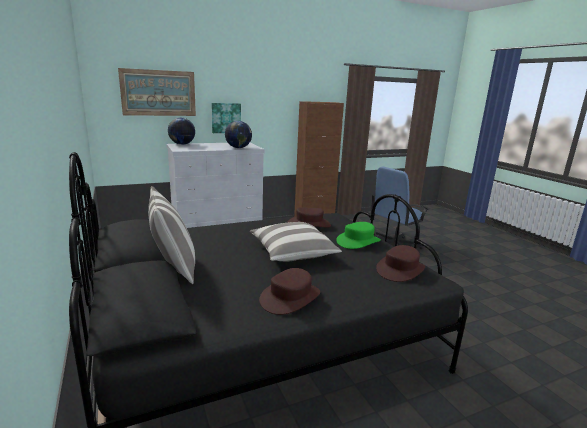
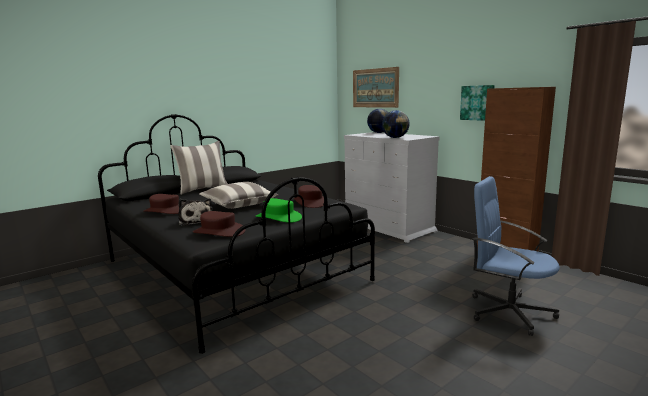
camera: 75 degrees right, 5 degrees down
picture [211,103,241,133] -> picture moved to [460,85,495,121]
none -> plush toy [178,198,213,226]

